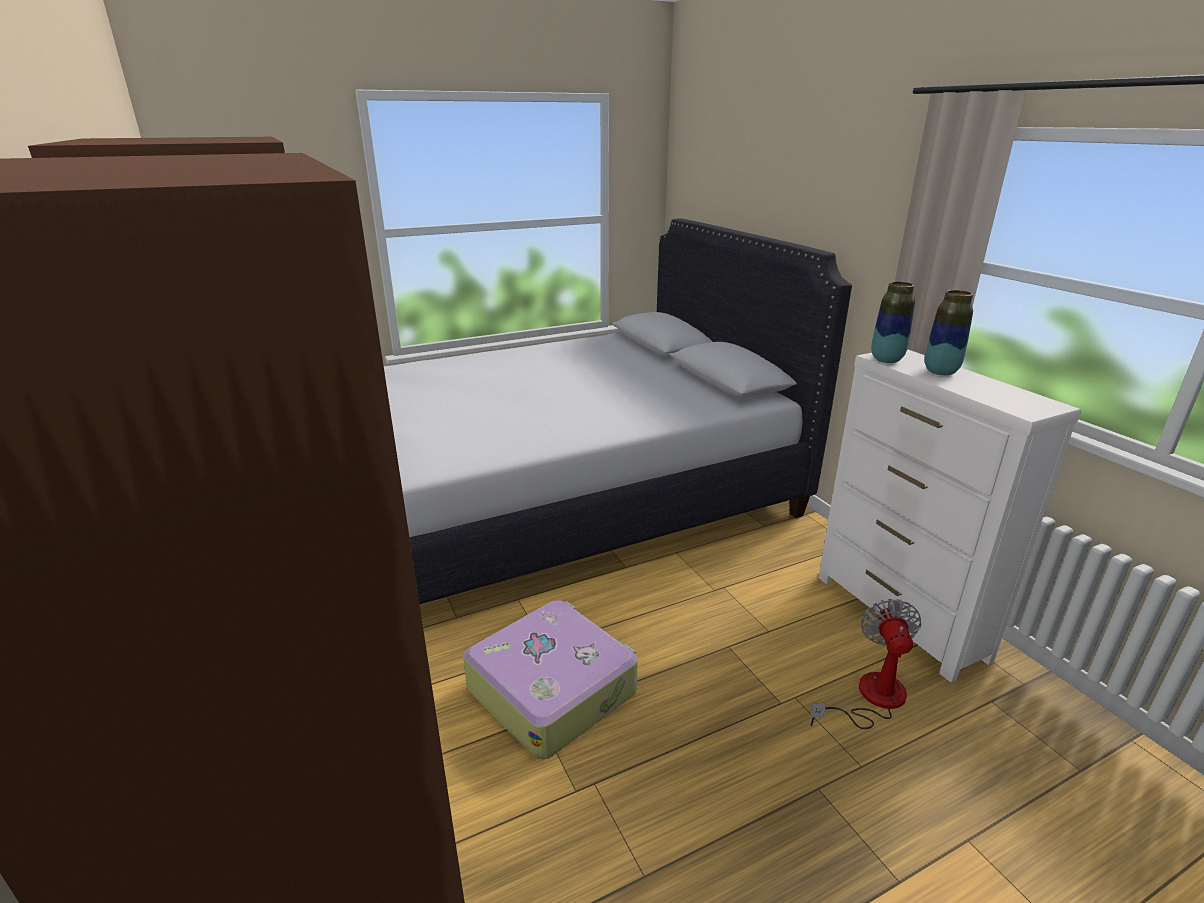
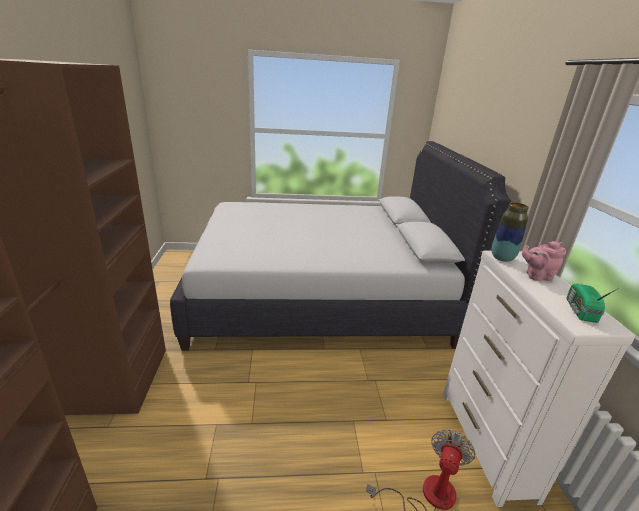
camera: 20 degrees right, 0 degrees up
suitcase [463,600,638,759] -> none
vase [924,290,973,375] -> pink teapot [522,241,566,281]
none -> radio [566,284,619,323]

